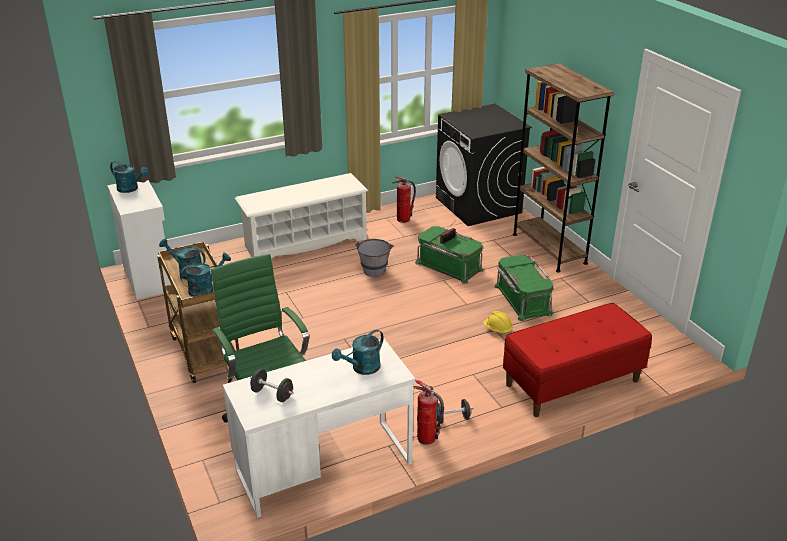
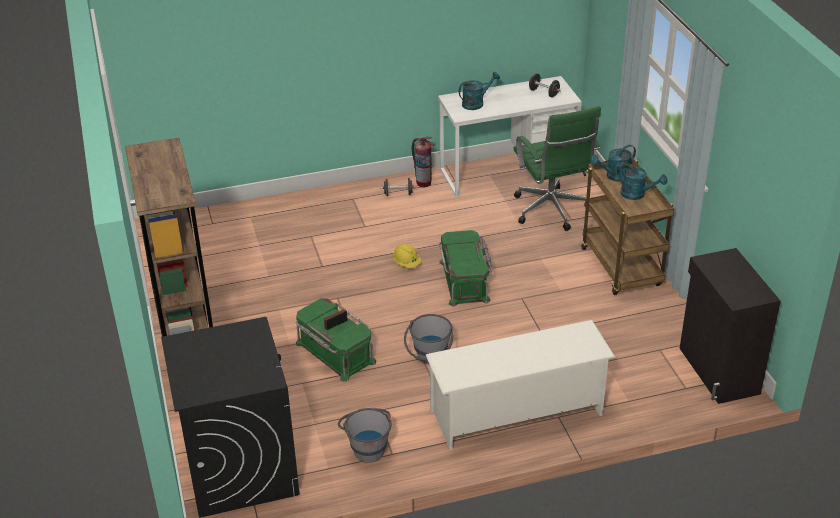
camera: 170 degrees left, 5 degrees up
white cabinet [107,180,171,300] -> black cabinet [680,248,781,404]
turquoise watering can [110,161,149,193] -> none
fire extinguisher [392,176,416,223] -> grey bucket [338,408,392,463]
yellow hard hat [483,311,513,335] -> yellow hard hat moved to [392,243,422,268]
green storage box [494,254,554,321] -> green storage box moved to [439,230,492,307]
red bench [503,303,652,417] -> none

